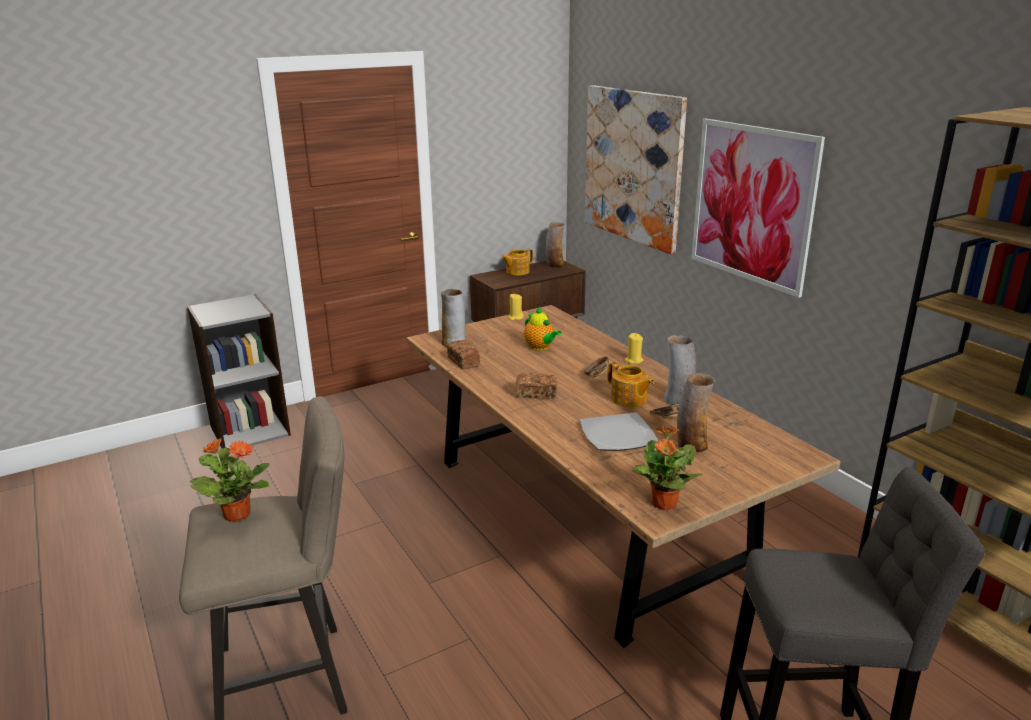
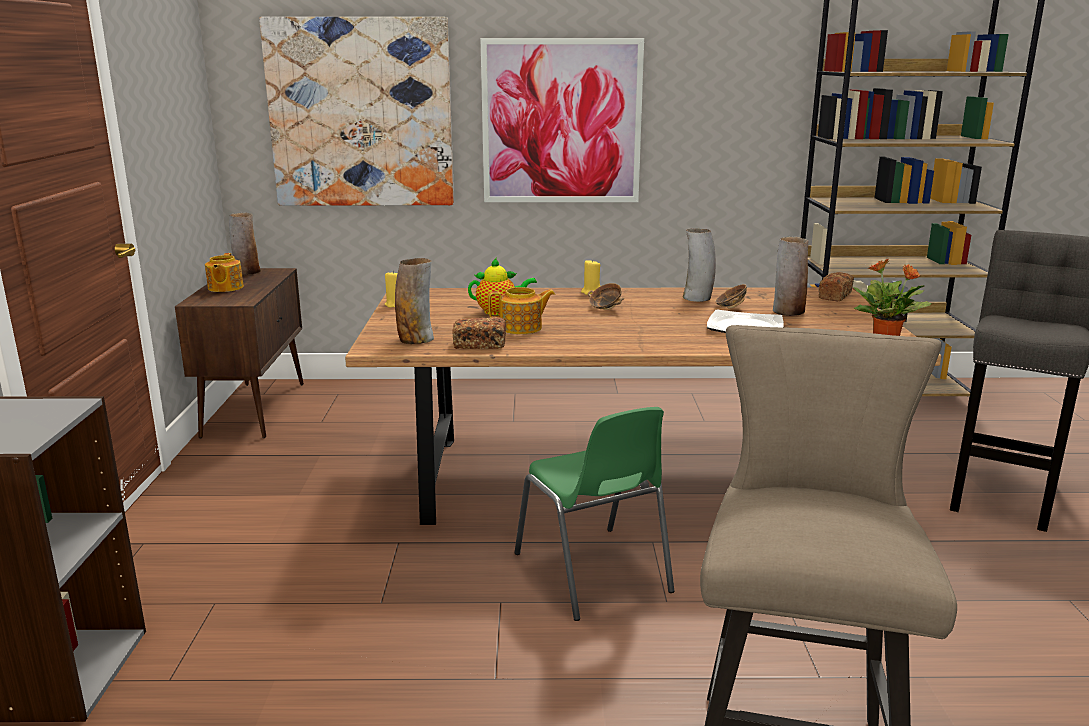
camera: 60 degrees left, 5 degrees down
potted plant [190,438,270,522] -> none
bread [516,373,557,399] -> bread moved to [818,272,854,302]
teapot [608,362,654,407] -> teapot moved to [488,287,555,334]
none -> green chair [514,407,674,621]

